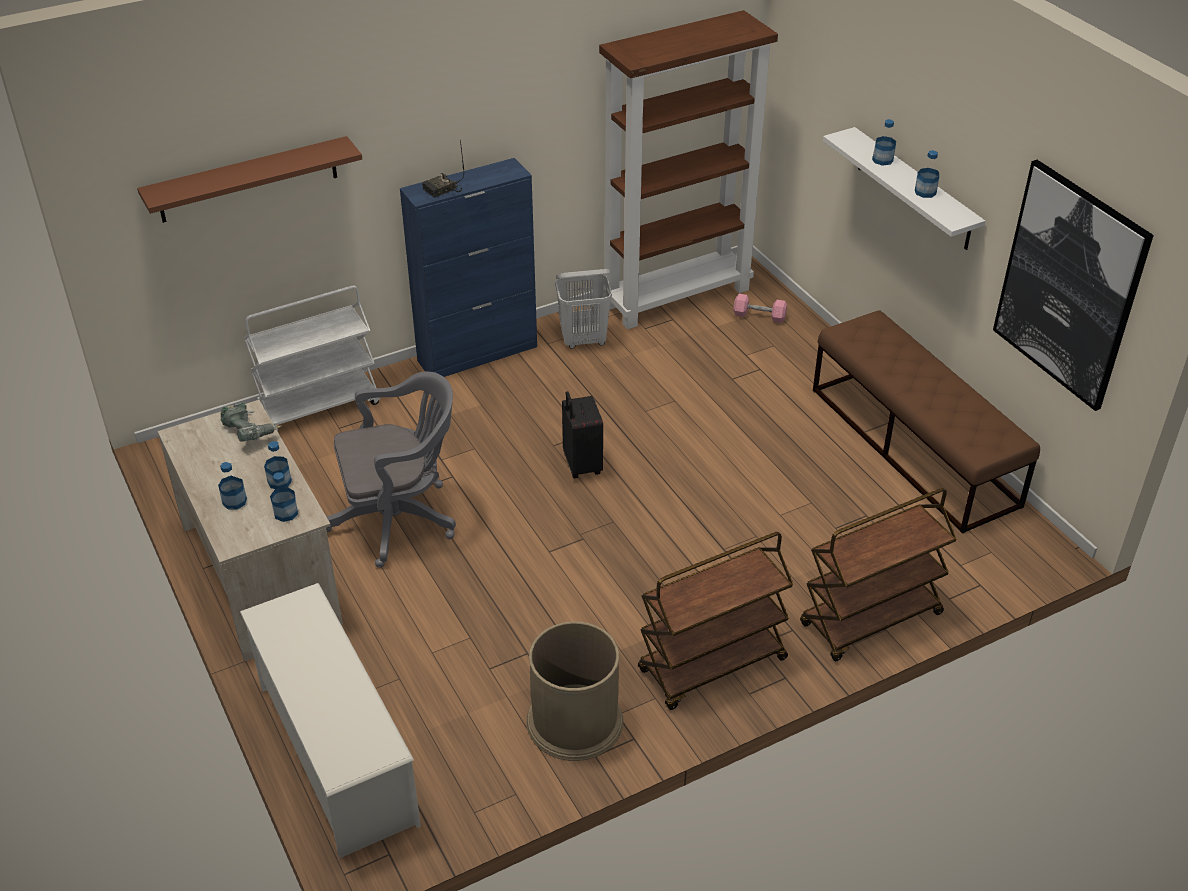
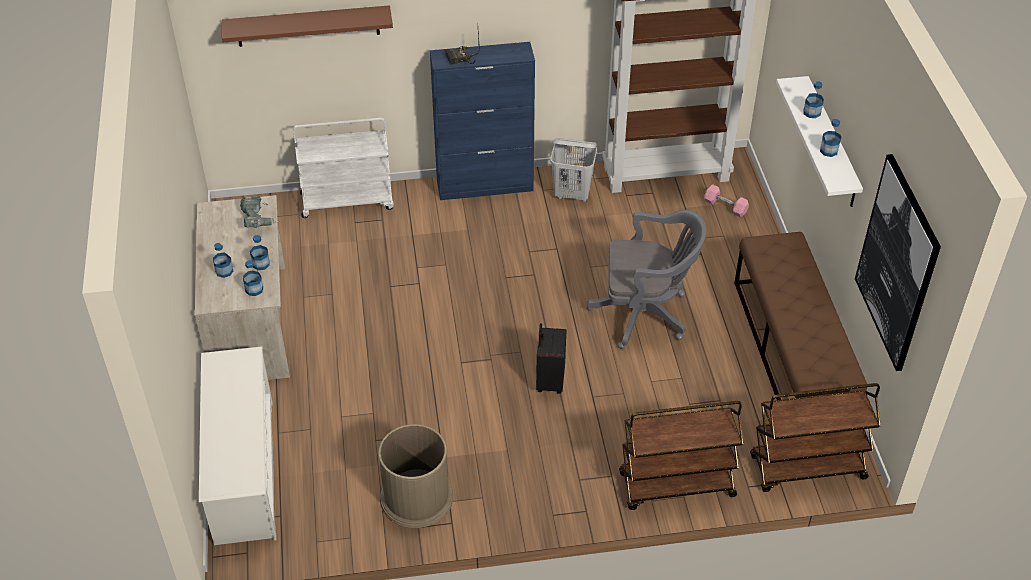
camera: 20 degrees right, 5 degrees up
grey office chair [326,372,456,568] -> grey office chair moved to [586,210,706,349]
black suitcase [562,391,603,478] -> black suitcase moved to [536,323,566,394]
brown cart [638,532,794,710] -> brown cart moved to [750,383,881,492]

